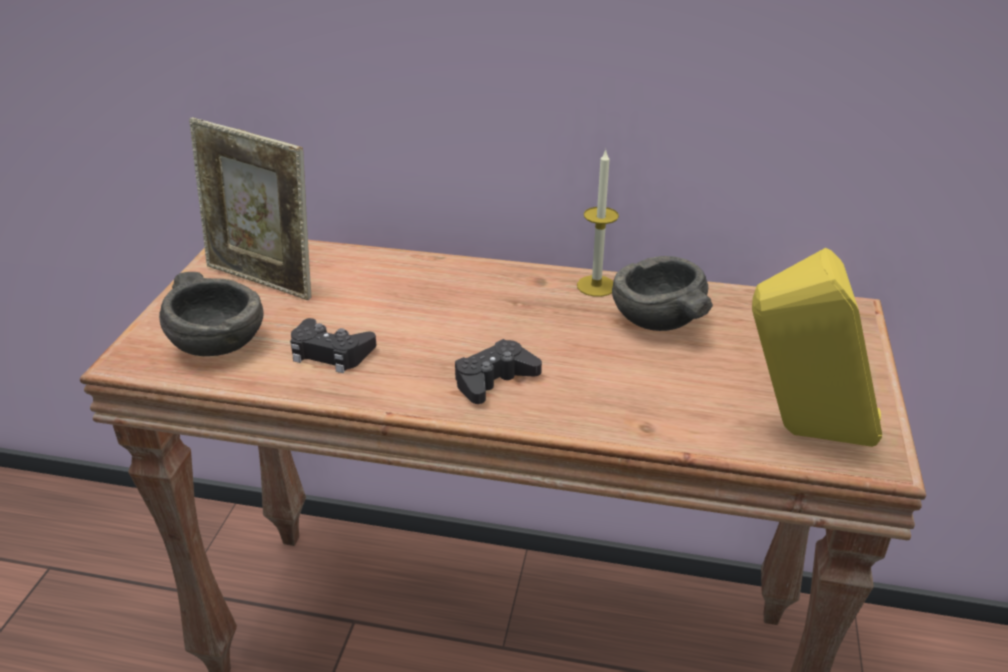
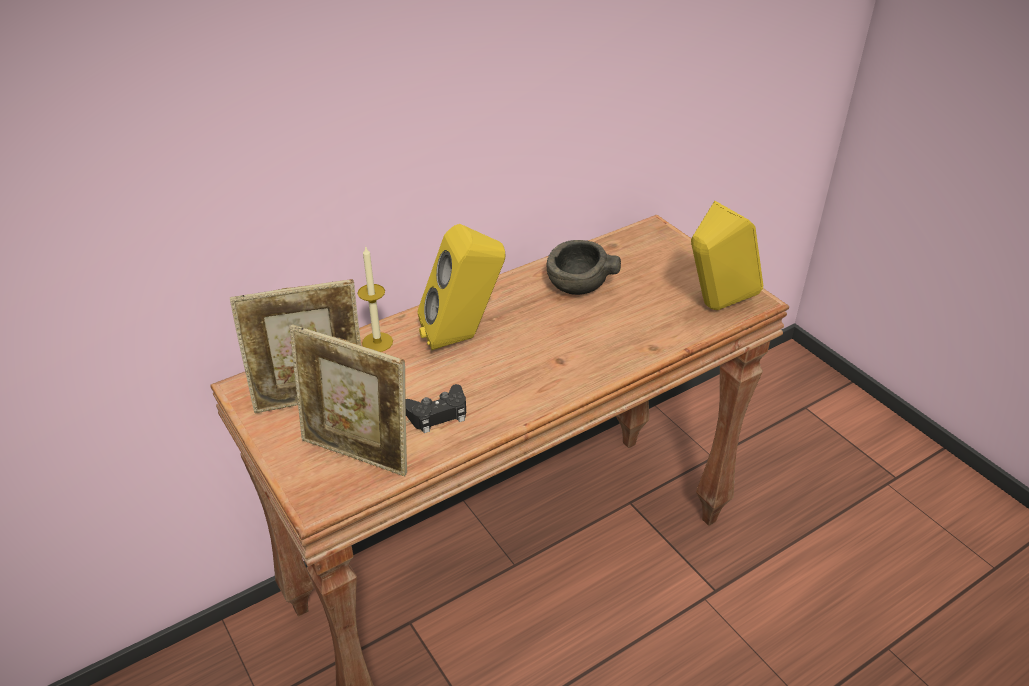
camera: 45 degrees left, 5 degrees up
grey bowl [159,272,263,356] -> picture frame [289,324,407,476]
black game controller [455,339,542,404] -> none
candle [577,149,619,297] -> candle moved to [357,246,393,352]
none -> yellow speaker [418,224,506,350]

